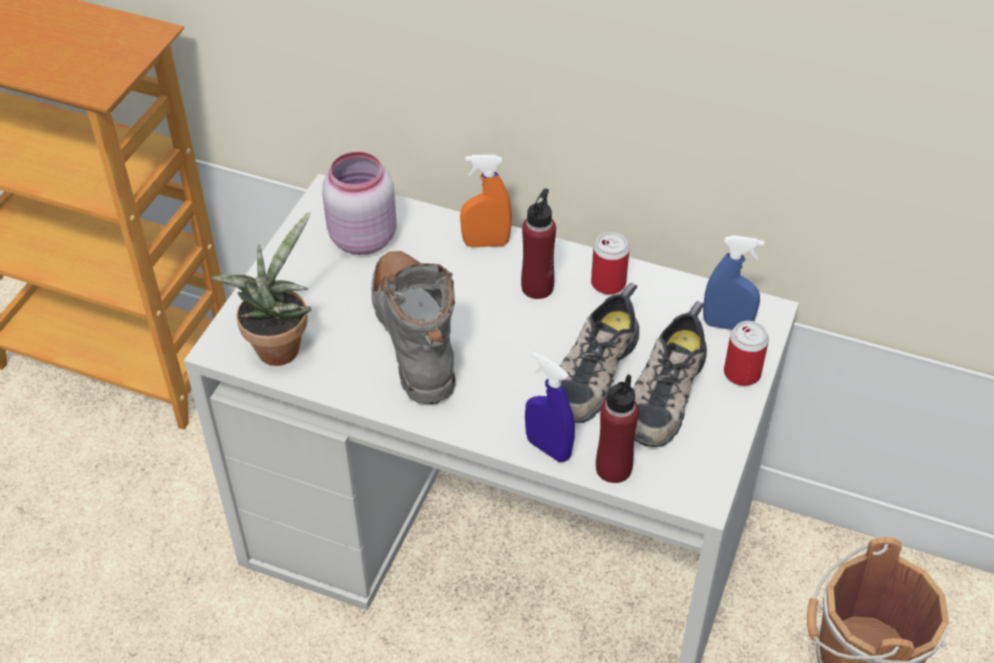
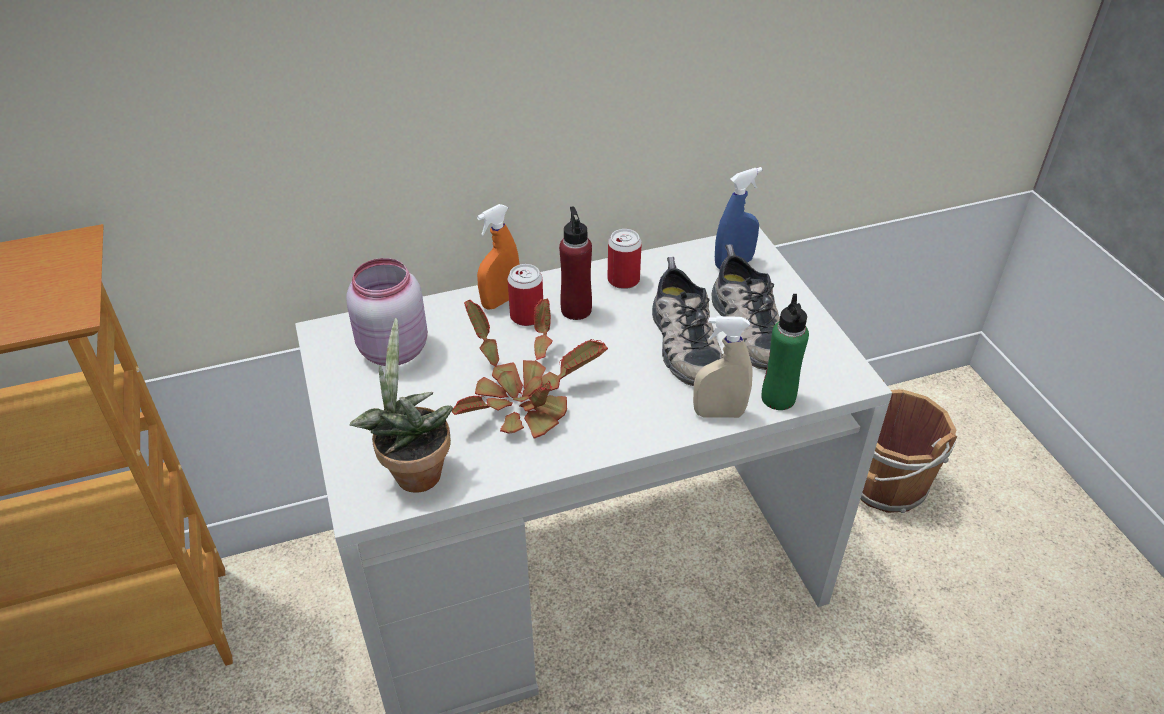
camera: 40 degrees left, 5 degrees down
grey boot [371,251,456,404] -> potted plant [452,298,608,438]
blue spray bottle [525,352,575,462] -> beige spray bottle [693,316,753,418]
red bottle [596,374,639,483] -> green bottle [761,294,809,410]
can [724,321,769,386] -> can moved to [508,264,543,326]

